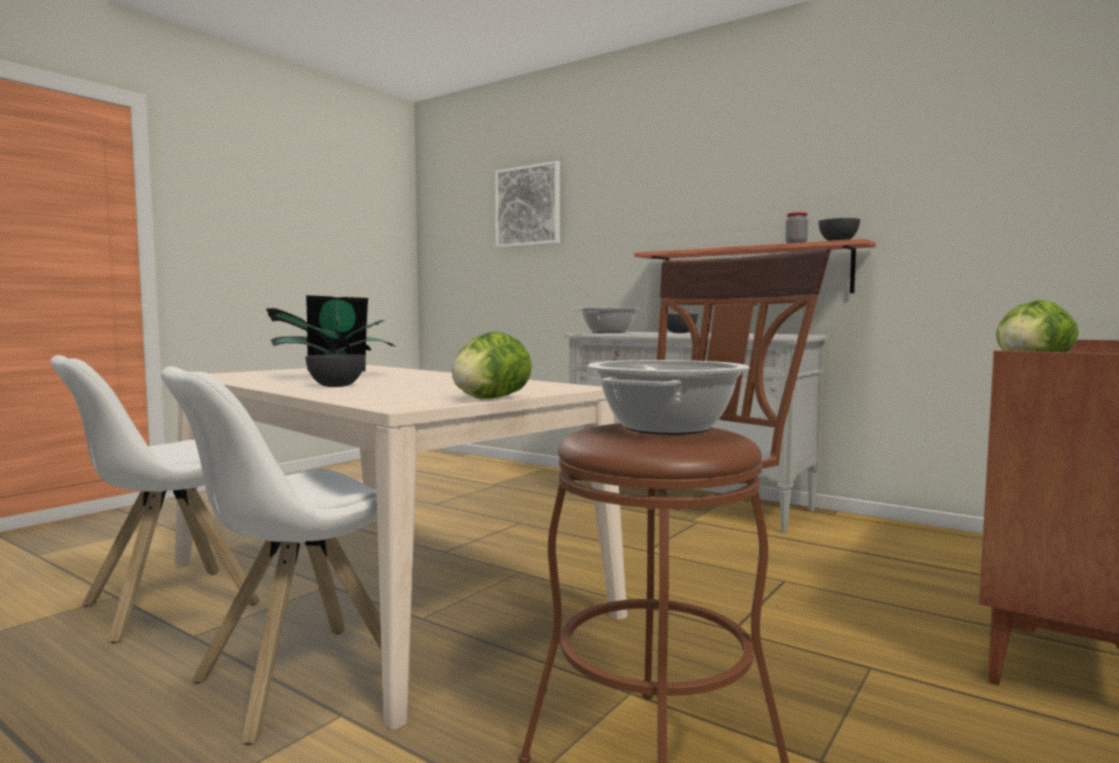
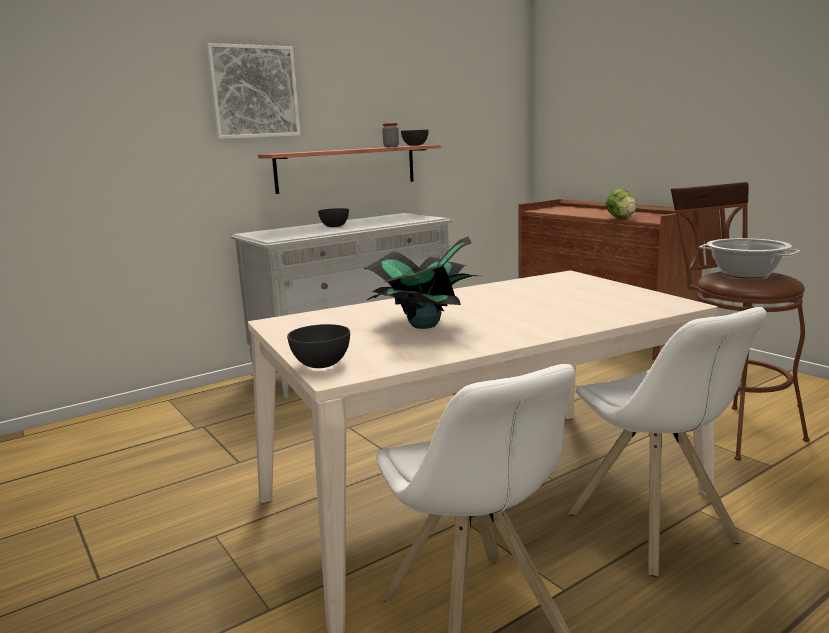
camera: 70 degrees left, 10 degrees up
grey bowl [305,354,365,387] -> grey bowl moved to [287,324,350,368]
lettuce [452,331,532,399] -> none
picture [495,161,560,248] -> picture moved to [206,43,300,139]
cooking pot [574,307,643,333] -> none

